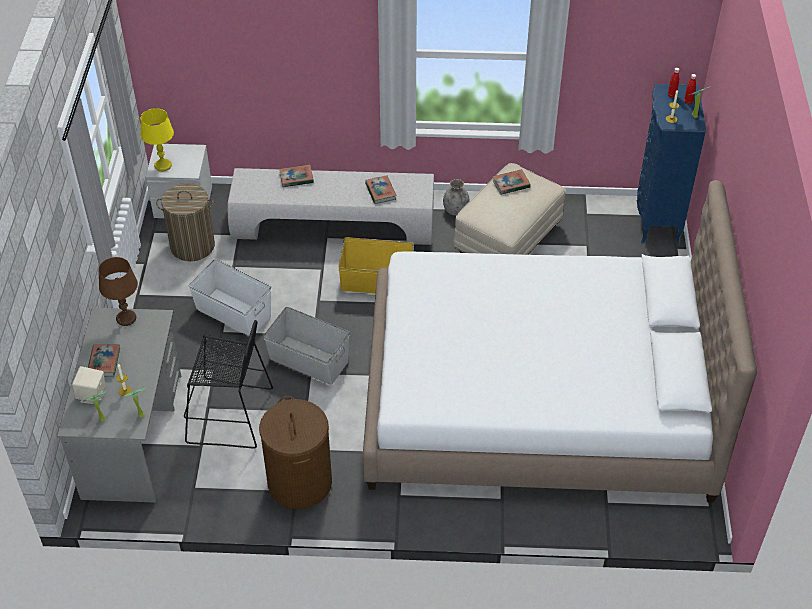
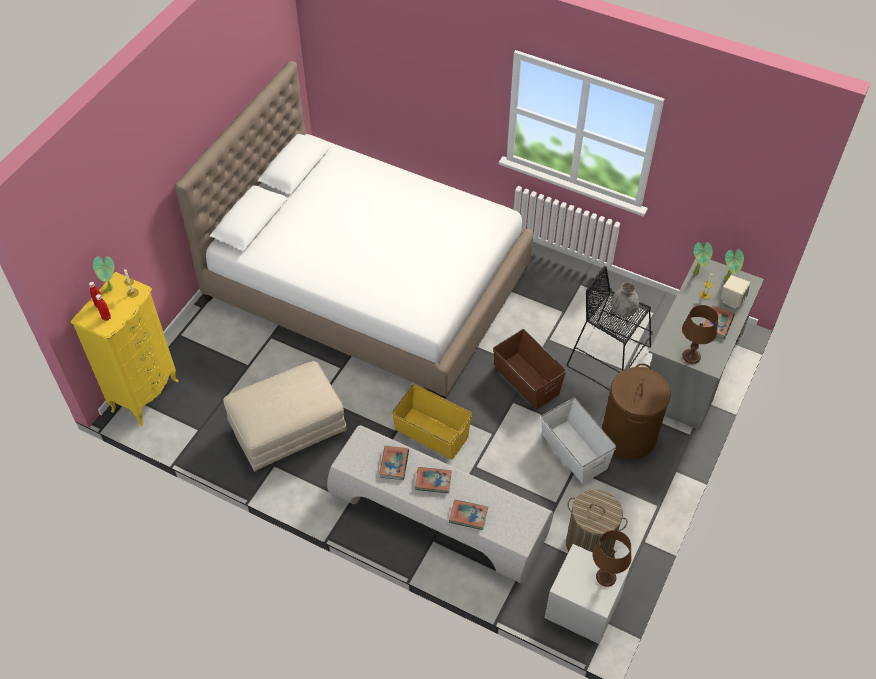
camera: 155 degrees left, 5 degrees up
yellow table lamp [141,108,174,171] -> brown table lamp [593,530,632,587]
brown laundry basket [259,396,332,509] -> brown laundry basket moved to [602,363,671,459]
grey storage box [263,307,350,385] -> brown storage box [493,329,566,410]
grey vase [443,179,470,216] -> grey vase moved to [611,282,639,318]
book [492,169,531,195] -> book moved to [415,467,452,493]
blue dresser [637,84,706,245] -> yellow dresser [71,272,179,426]

